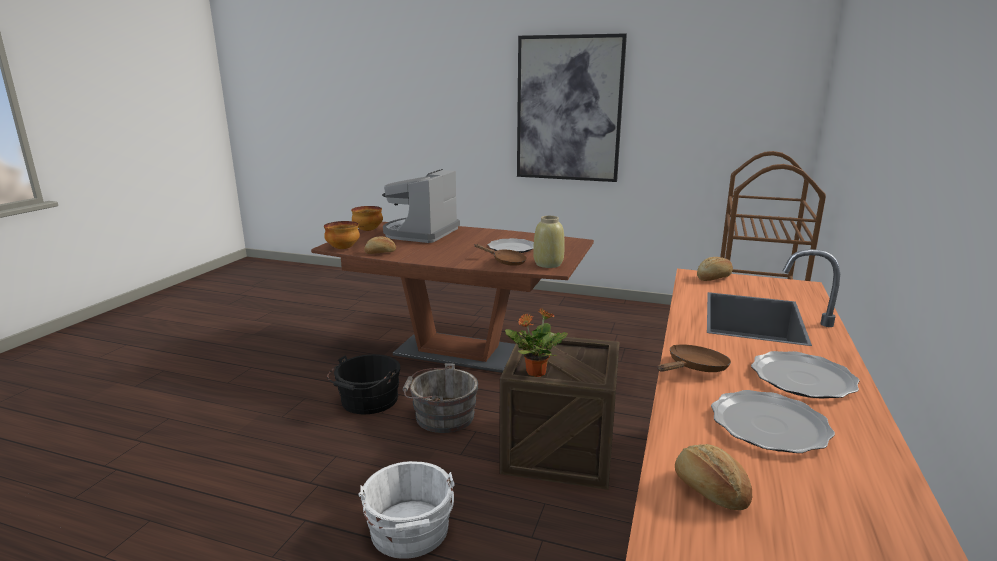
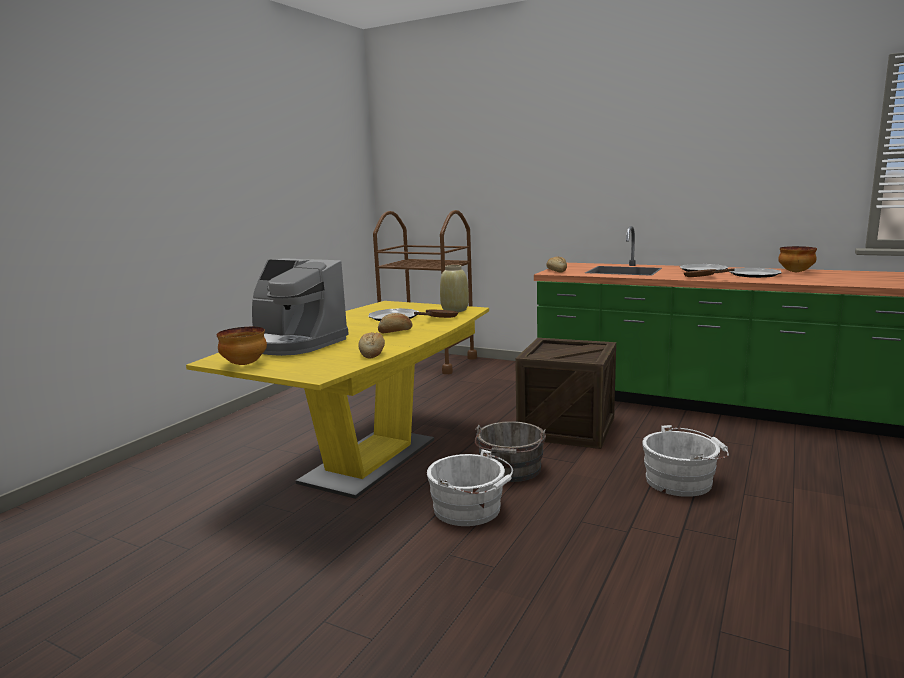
camera: 80 degrees left, 5 degrees down
brown dining table [311,222,594,373] -> yellow dining table [186,301,489,499]
bowl [324,221,360,249] -> bowl moved to [778,246,817,272]
black bucket [327,354,401,414] -> white bucket [427,449,513,526]
potted plant [505,308,568,377] -> none
picture [517,33,627,182] -> none
bread [675,444,752,510] -> bread moved to [378,313,412,333]

